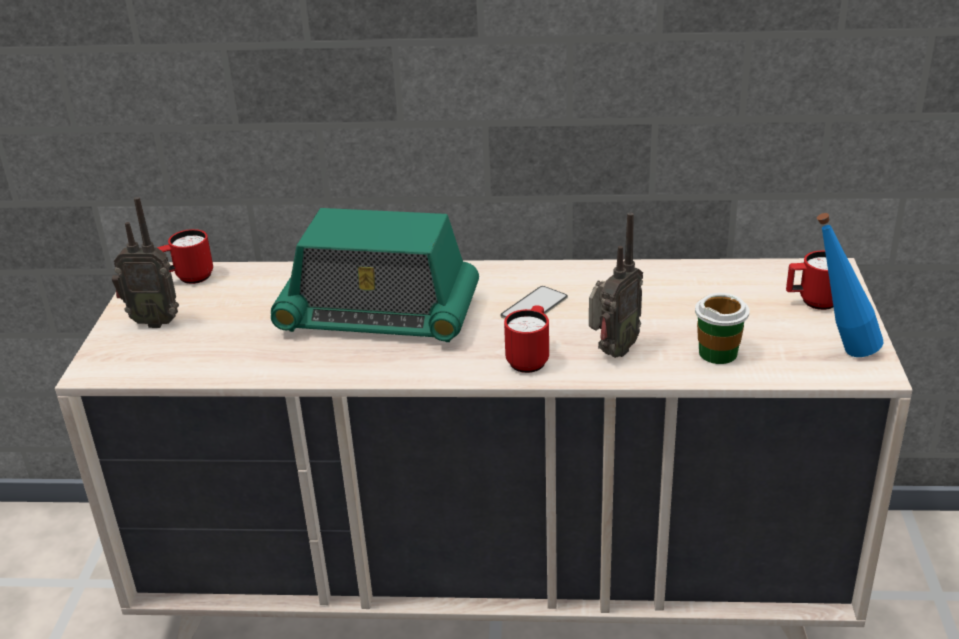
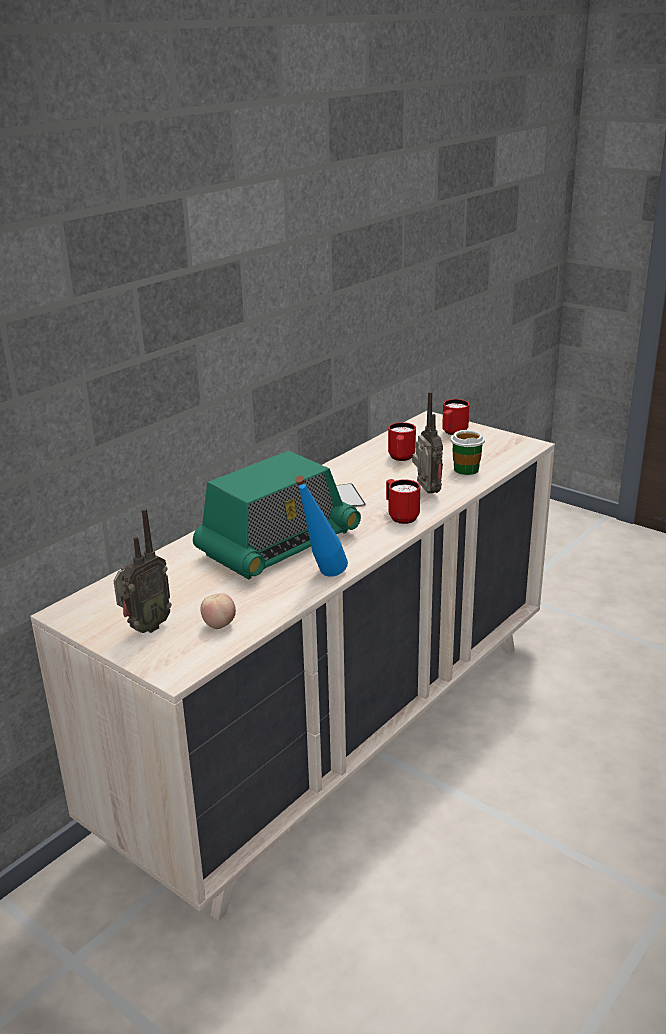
camera: 55 degrees left, 5 degrees down
red mug [157,229,213,284] -> red mug moved to [388,422,416,461]
blue bottle [817,213,884,357] -> blue bottle moved to [295,476,348,577]
none -> apple [200,593,236,629]

